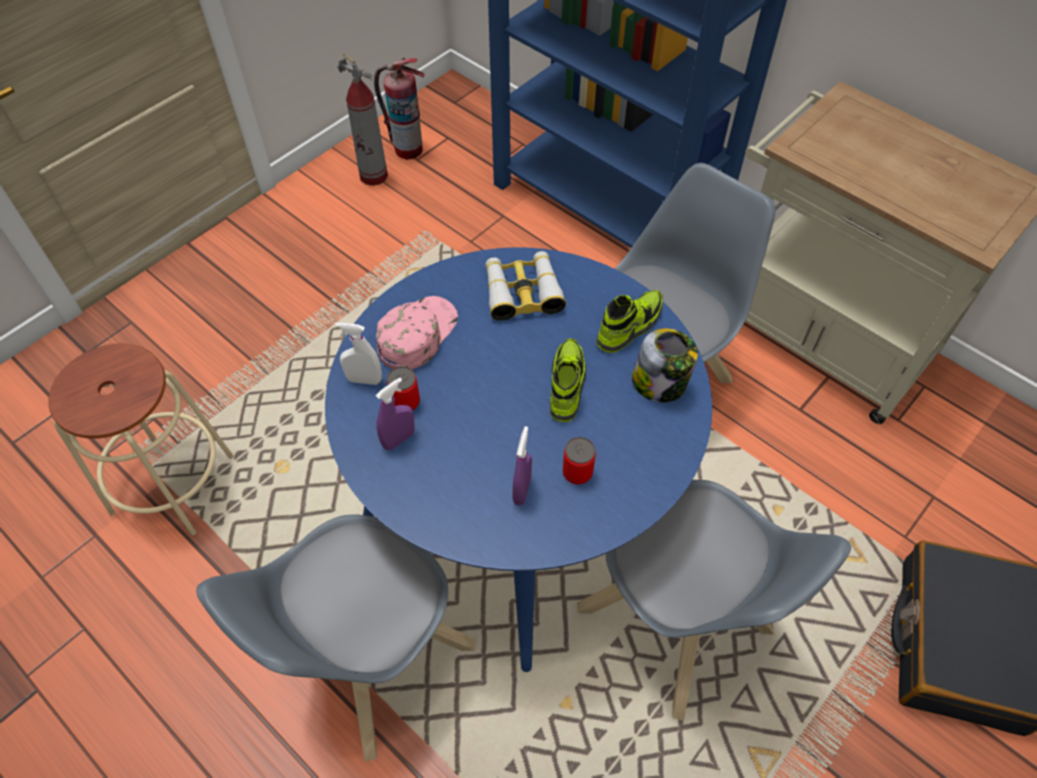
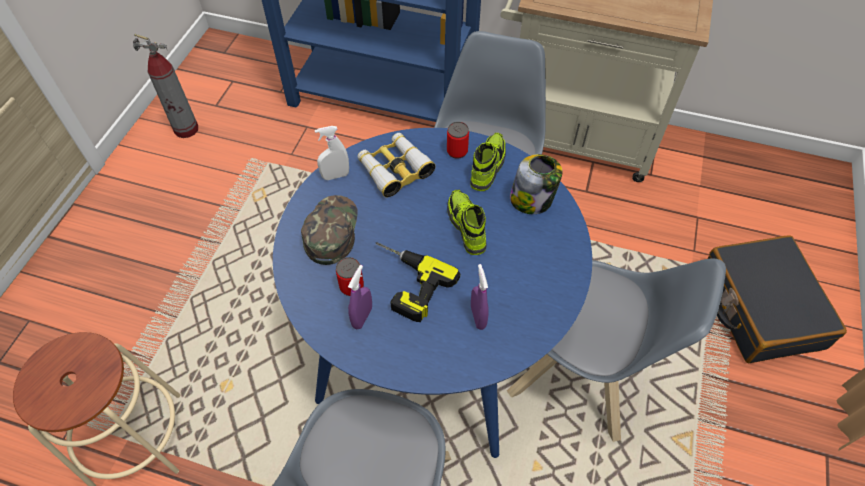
camera: 25 degrees left, 0 degrees up
white spray bottle [335,322,382,385] -> white spray bottle moved to [315,126,349,180]
fire extinguisher [374,58,425,160] -> none
pink cap [376,296,458,369] -> green cap [301,195,358,265]
can [563,437,596,484] -> can moved to [447,122,469,159]
none -> power drill [376,242,460,322]

